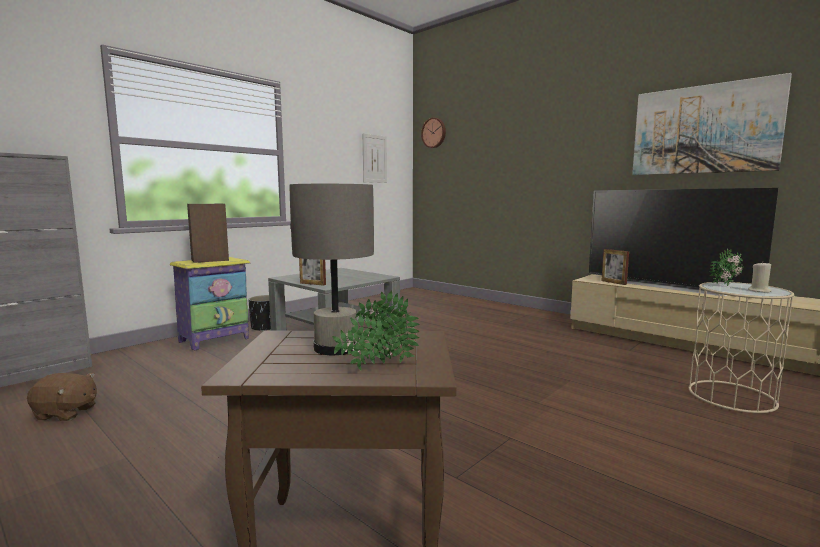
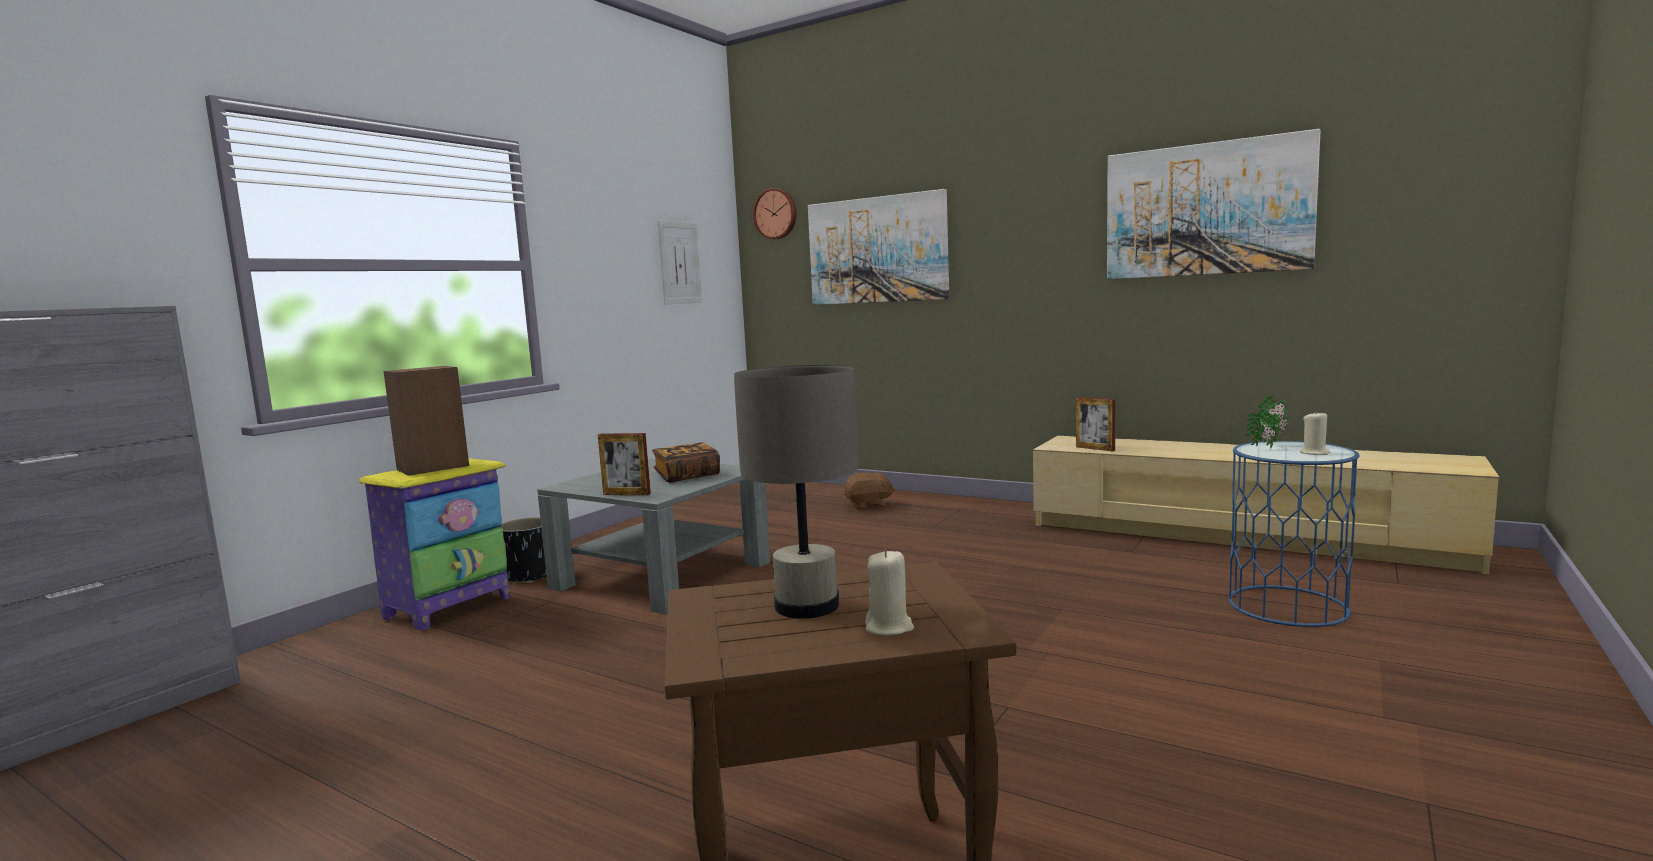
camera: 10 degrees left, 0 degrees up
brown plush toy [27,373,97,421] -> brown plush toy moved to [844,472,895,510]
potted plant [332,290,419,371] -> beige candle [865,549,914,636]
television [589,188,779,296] -> none
beige side table [689,282,794,413] -> blue side table [1228,441,1359,627]
none -> book [652,442,720,483]
none -> picture [808,189,949,305]

